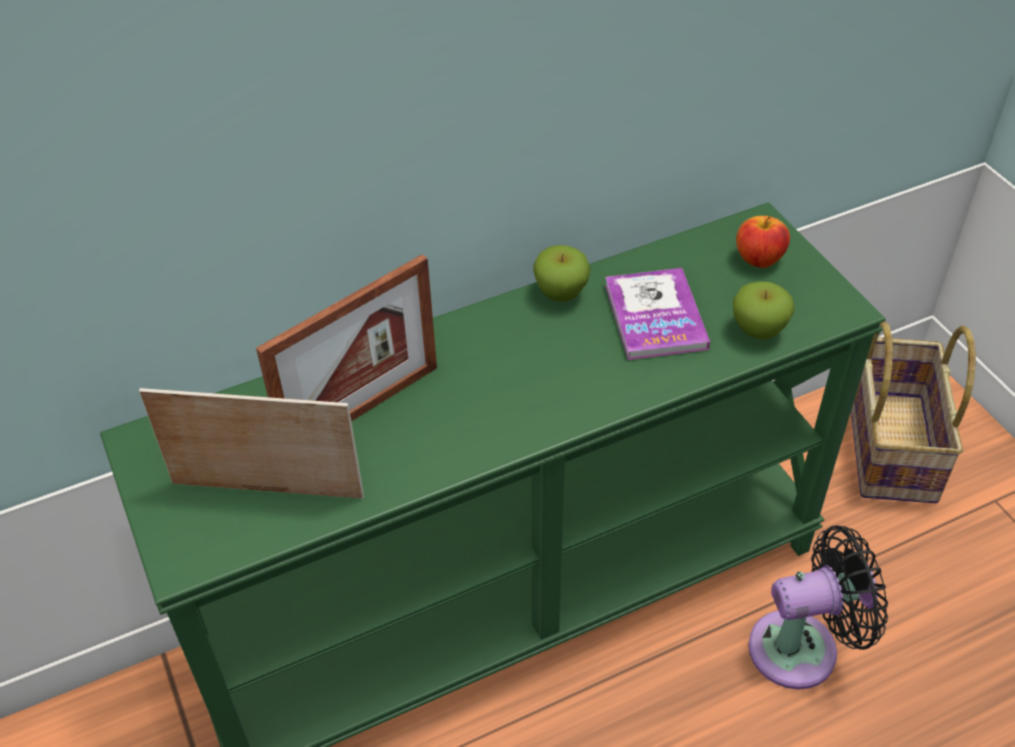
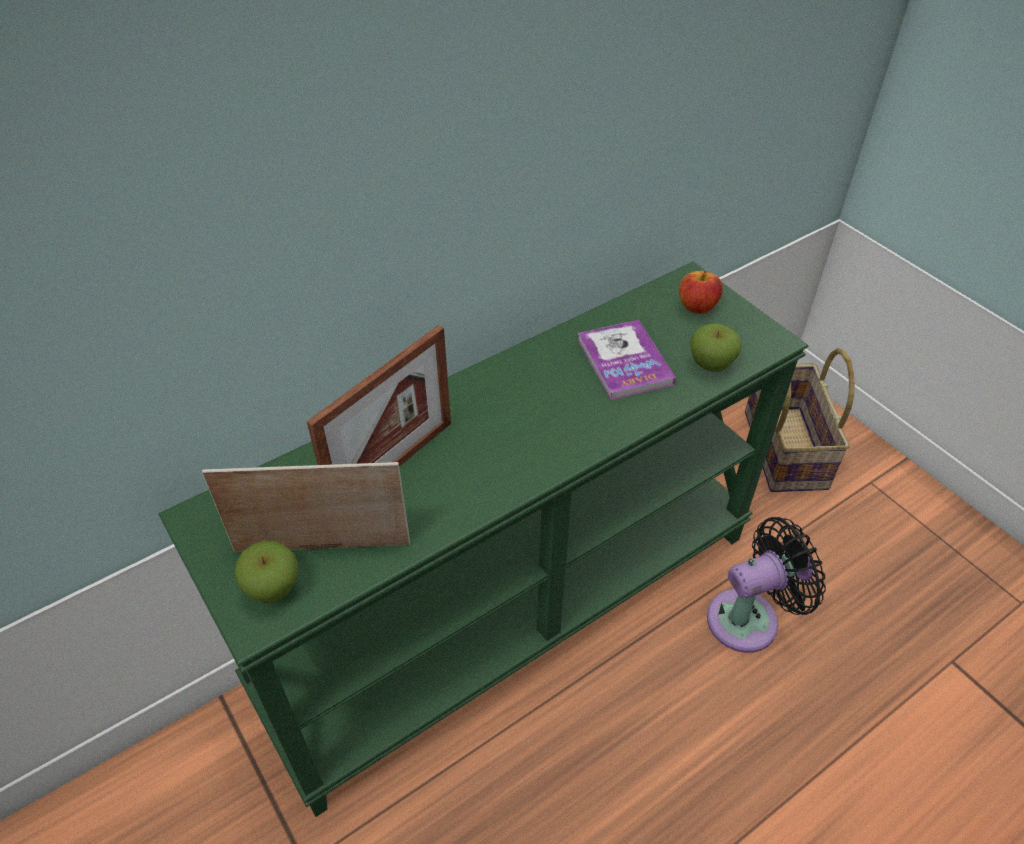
camera: 10 degrees left, 0 degrees up
apple [533,245,591,302] -> apple moved to [234,541,298,603]

